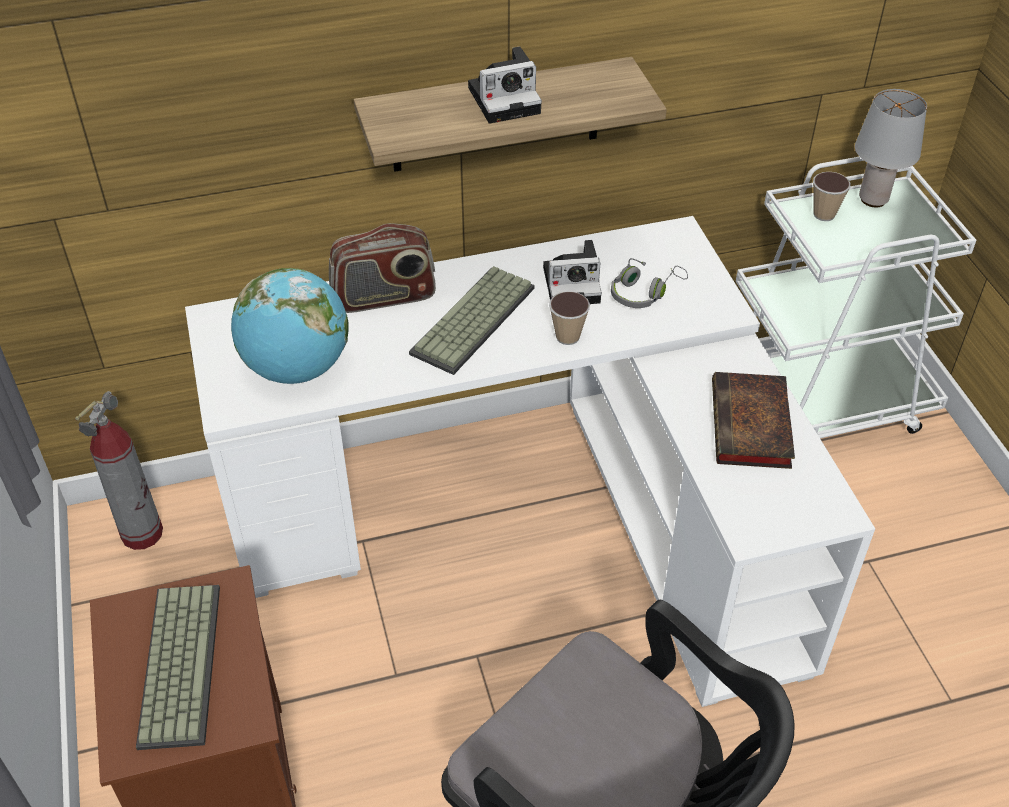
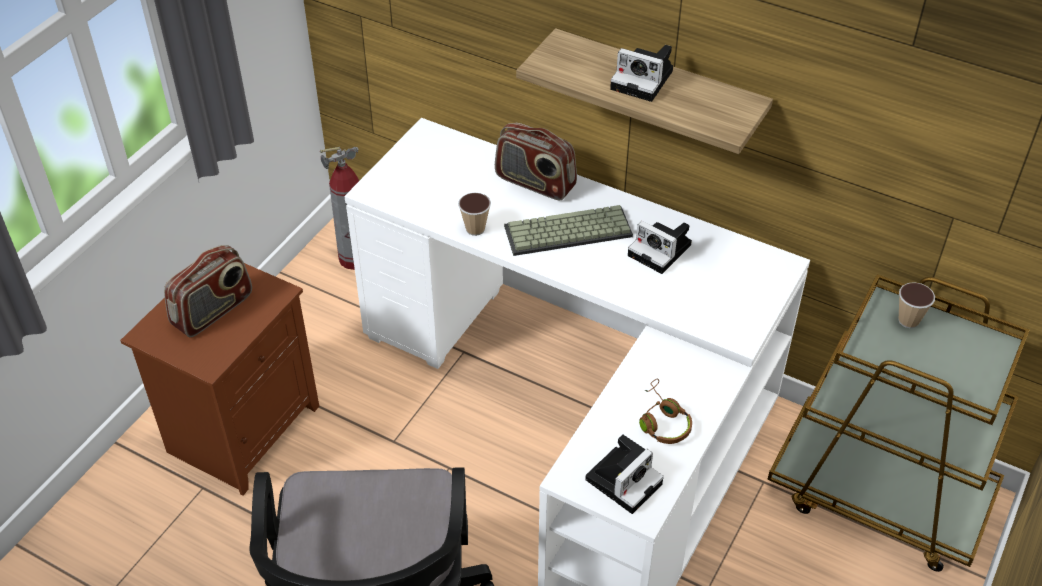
camera: 45 degrees right, 0 degrees up
keyboard [136,585,220,750] -> radio [164,245,252,337]
globe [231,268,349,384] -> none
cup [549,291,590,345] -> cup moved to [458,192,491,236]
grey headphones [611,258,688,308] -> none
book [712,372,795,469] -> brown headphones [639,379,692,444]
white cart [736,157,976,438] -> brown cart [767,274,1030,572]
grey table lamp [855,89,927,207] -> none
none -> camera [585,434,664,514]

